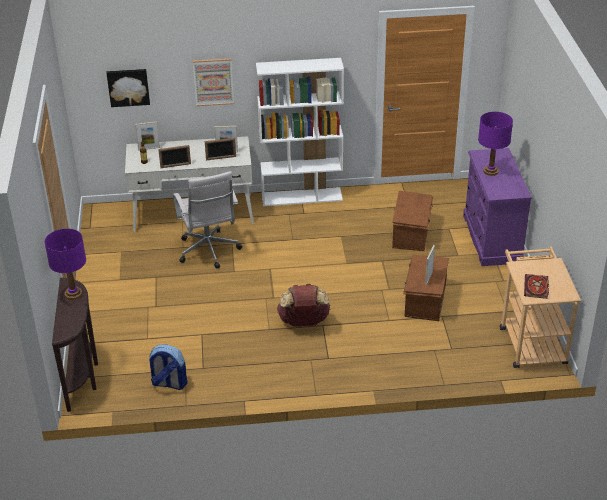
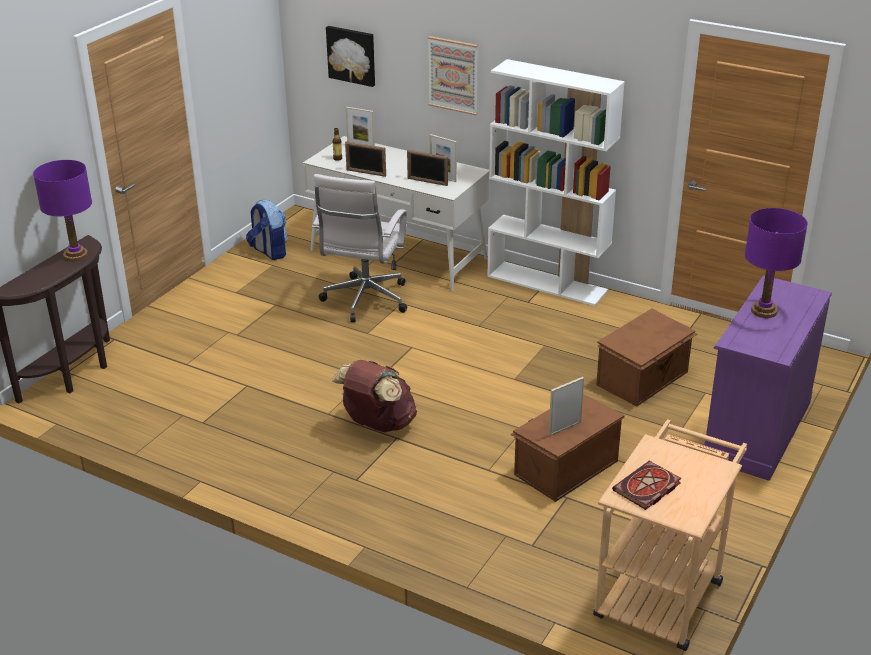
camera: 35 degrees right, 5 degrees down
backpack [148,344,188,390] -> backpack moved to [246,200,288,260]

